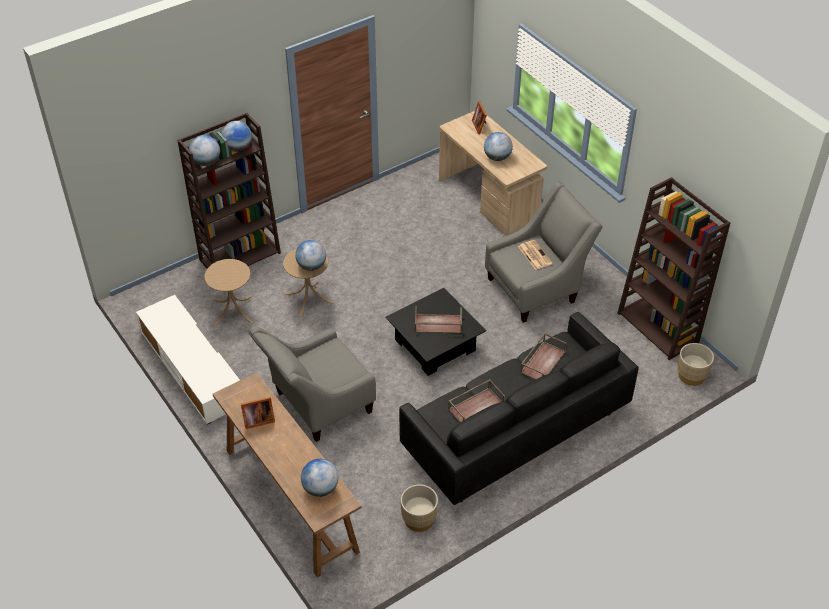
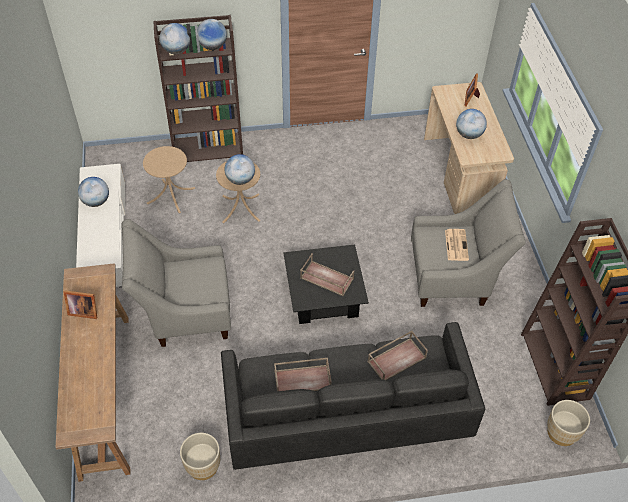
camera: 25 degrees right, 5 degrees up
globe [301,459,338,497] -> globe moved to [78,177,109,207]

